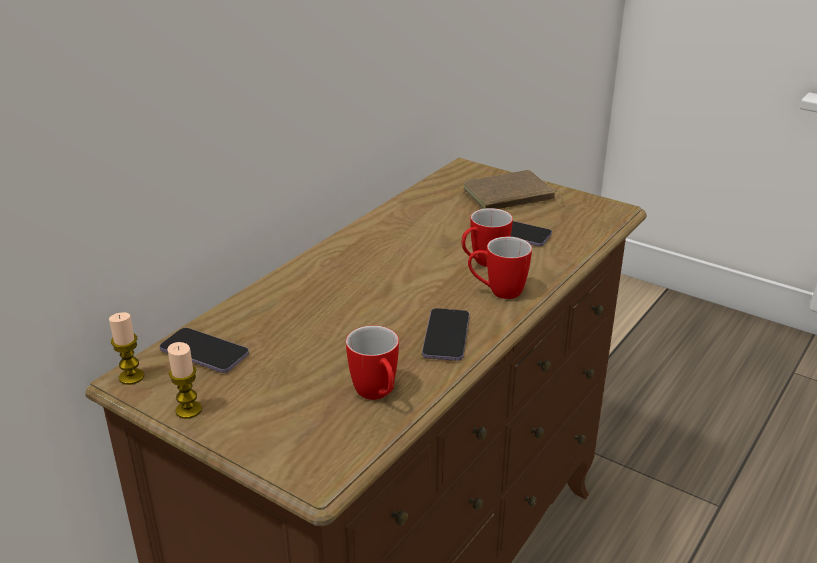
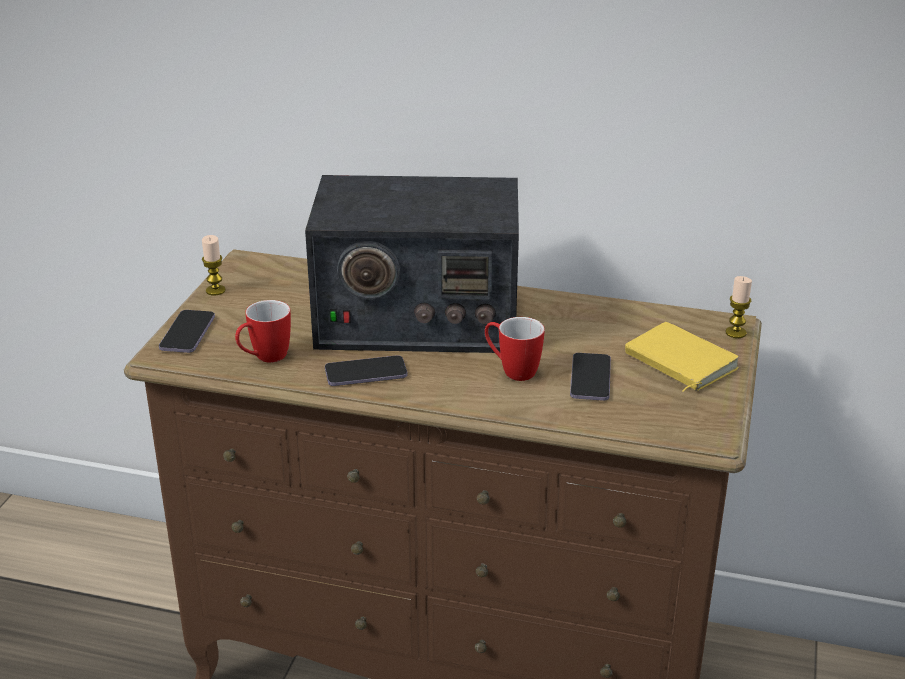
camera: 70 degrees right, 0 degrees up
candle [109,312,144,385] -> candle moved to [725,276,752,338]
phone [160,328,249,373] -> phone moved to [159,310,215,353]
brown book [463,170,563,209] -> yellow book [625,322,739,392]
mug [468,237,532,299] -> none
none -> radio [305,175,519,353]

